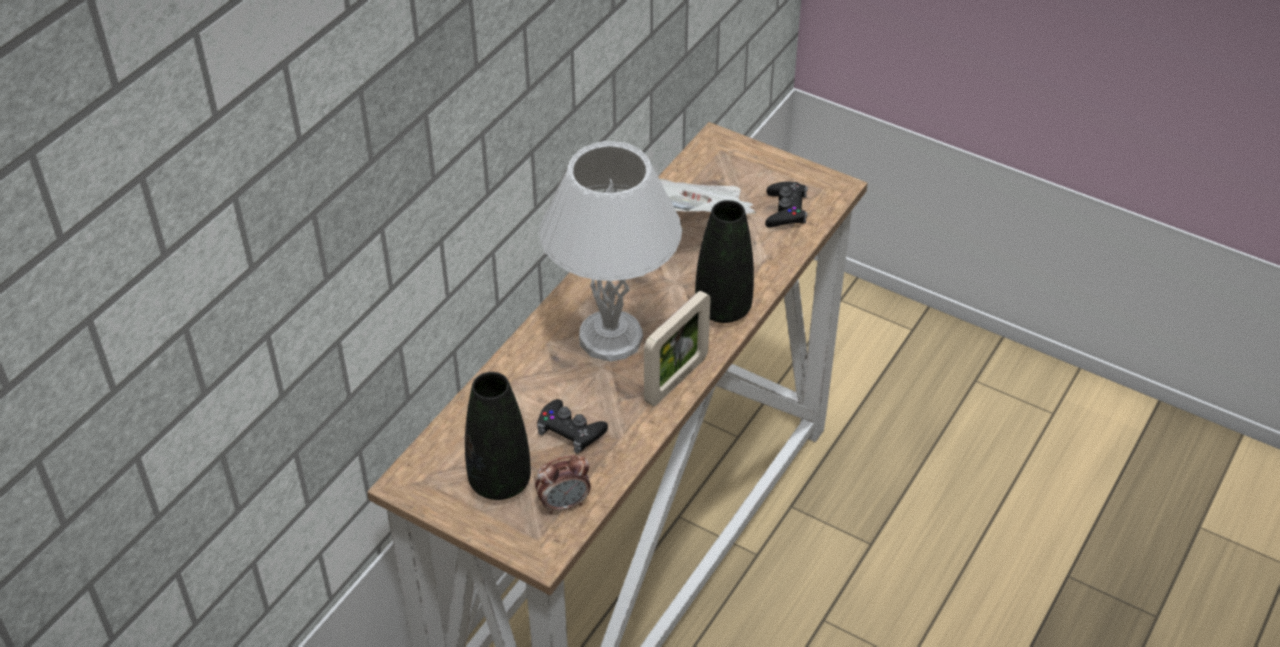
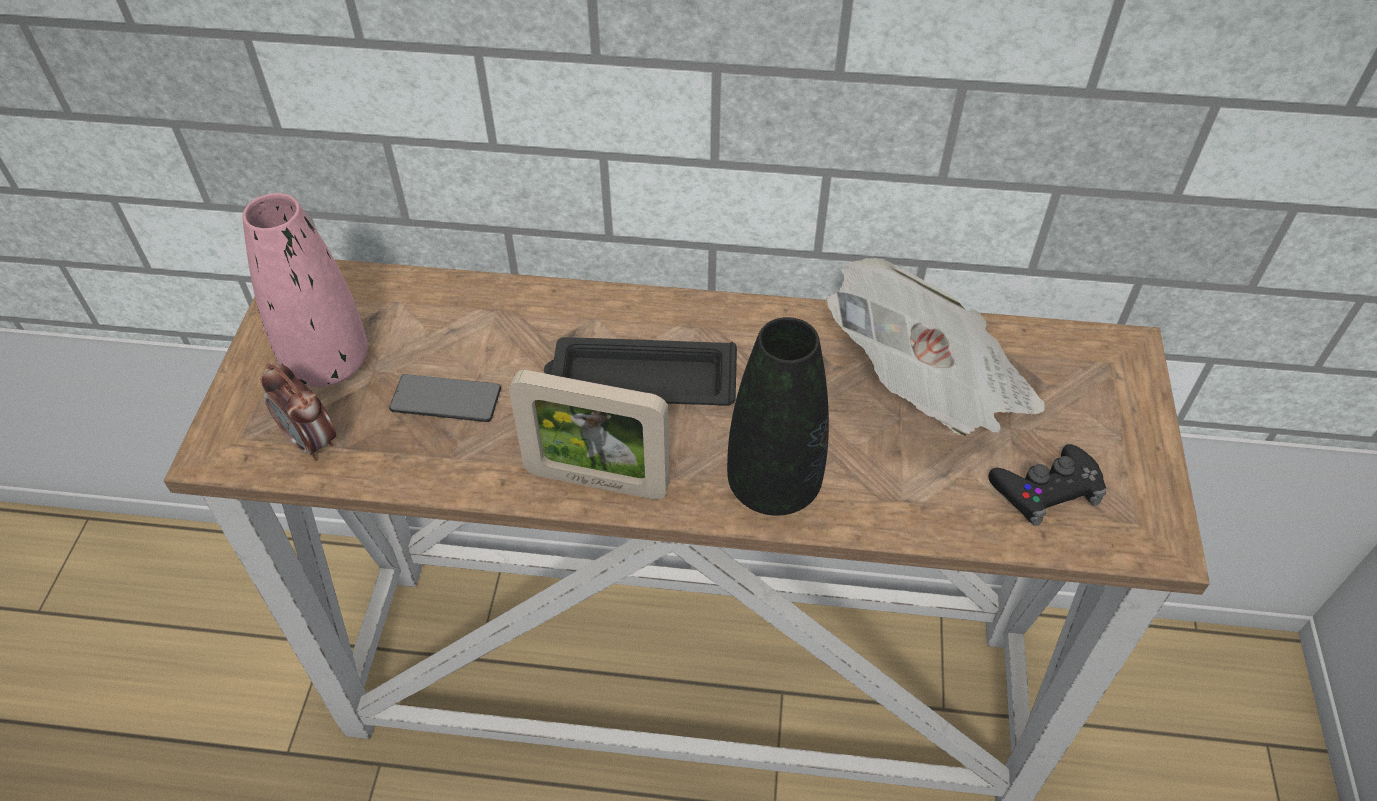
camera: 65 degrees right, 5 degrees up
black vase [465,372,531,500] -> pink vase [242,193,368,387]
black game controller [537,399,608,454] -> phone [389,374,501,422]
white table lamp [539,141,683,362] -> black tray [544,337,737,405]

